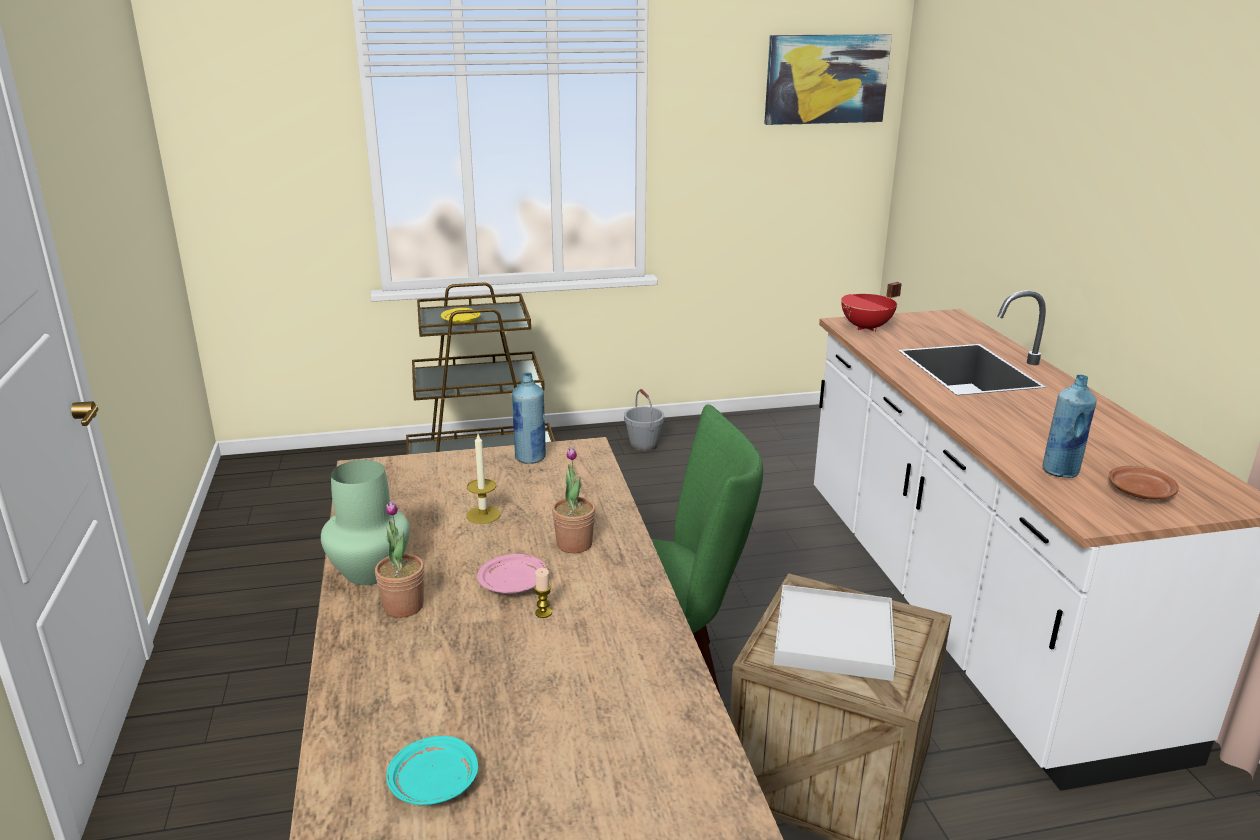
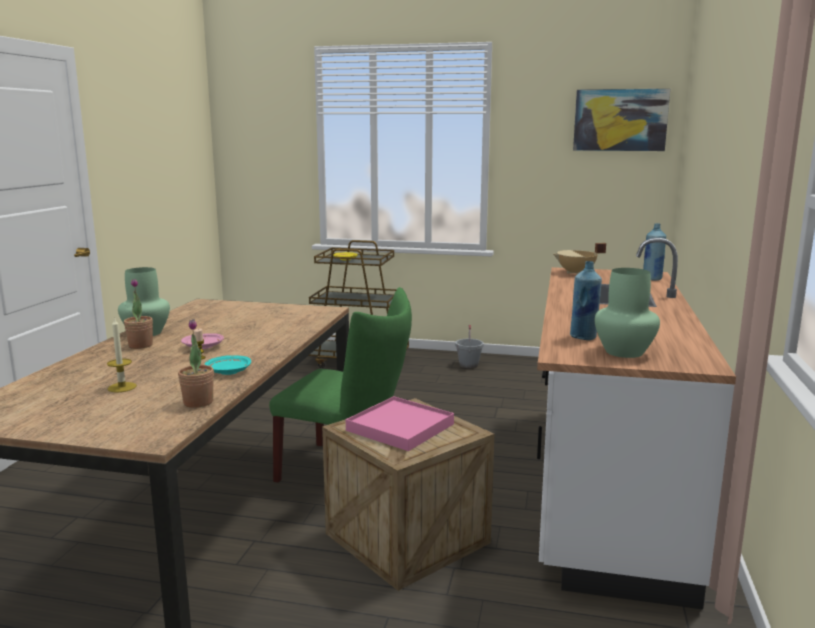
camera: 25 degrees right, 10 degrees down
turquoise plate [386,736,478,805] -> turquoise plate moved to [205,355,251,375]
candle [467,434,500,524] -> candle moved to [107,317,137,392]
blue bottle [512,372,546,464] -> blue bottle moved to [643,223,666,281]
potted plant [552,446,596,553] -> potted plant moved to [178,319,214,408]
white tray [774,585,895,681] -> pink tray [346,396,454,451]
red cooking pot [841,282,902,332] -> beige cooking pot [553,243,606,274]
brown plate [1109,466,1179,499] -> green vase [595,268,660,358]

